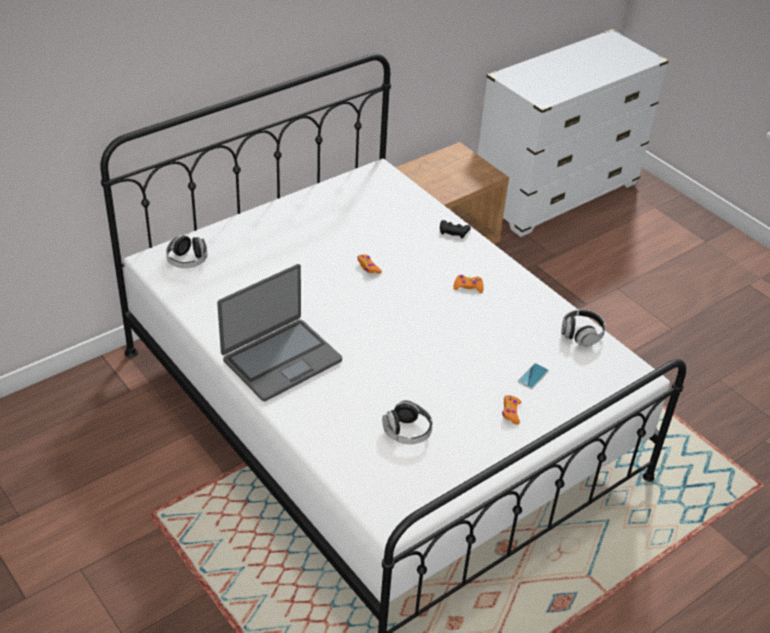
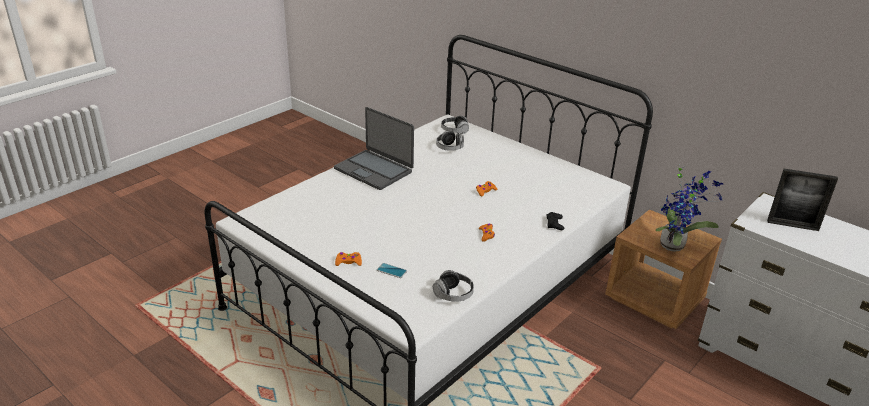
camera: 80 degrees right, 10 degrees down
headphones [382,400,433,444] -> headphones moved to [436,131,464,151]
none -> potted plant [656,164,723,252]
none -> picture frame [767,169,838,231]

